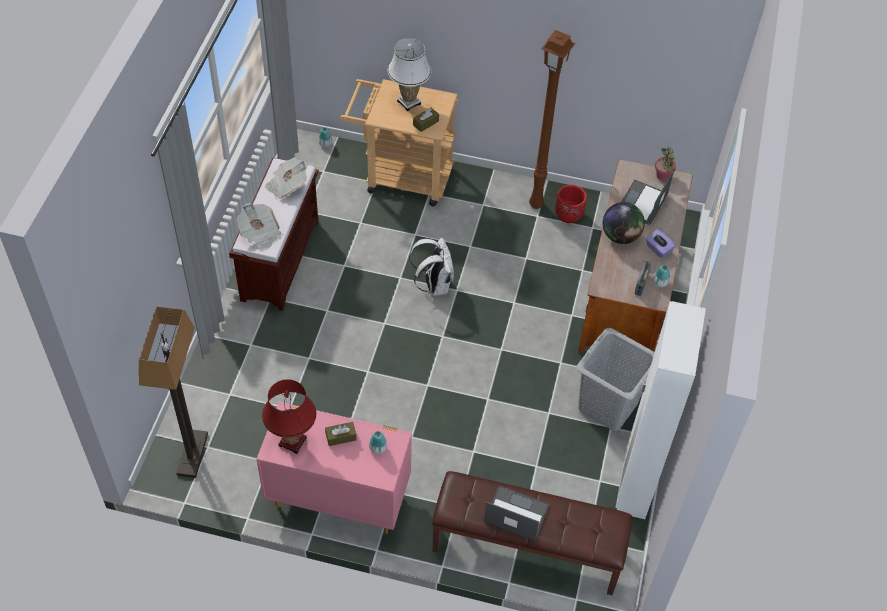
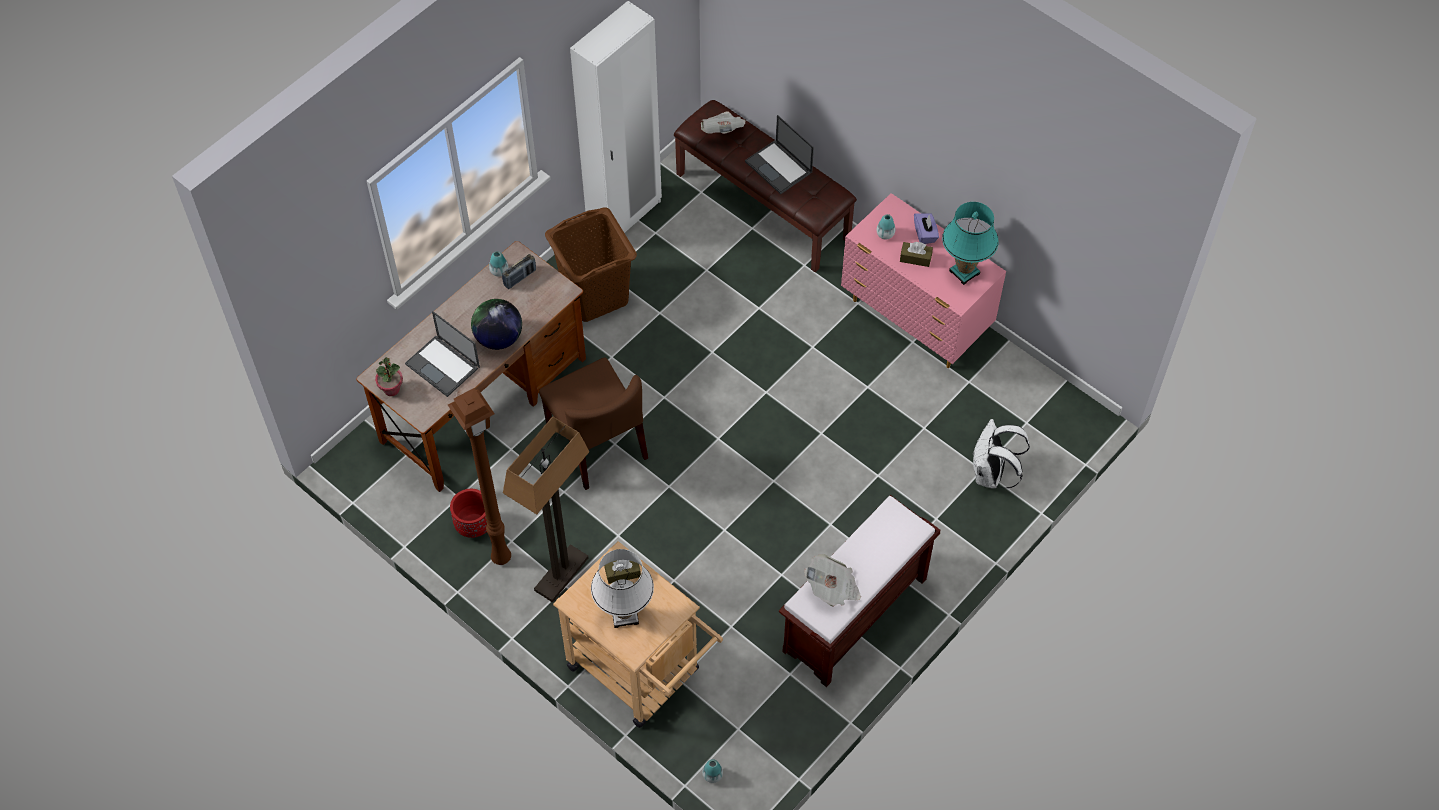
camera: 150 degrees left, 5 degrees up
floor lamp [139,306,208,478] -> floor lamp moved to [503,416,589,602]
newspaper [236,203,281,250] -> newspaper moved to [701,112,746,134]
red table lamp [262,379,316,454] -> turquoise table lamp [942,202,999,285]
white backpack [409,238,454,296] -> white backpack moved to [973,419,1030,488]
grey laundry basket [577,328,655,431] -> brown laundry basket [545,207,637,322]
laptop [621,171,674,225] -> laptop turned 75 degrees clockwise [405,311,480,397]
purple tissue box [646,229,676,258] -> purple tissue box moved to [914,213,939,244]
none -> brown chair [539,358,648,490]

